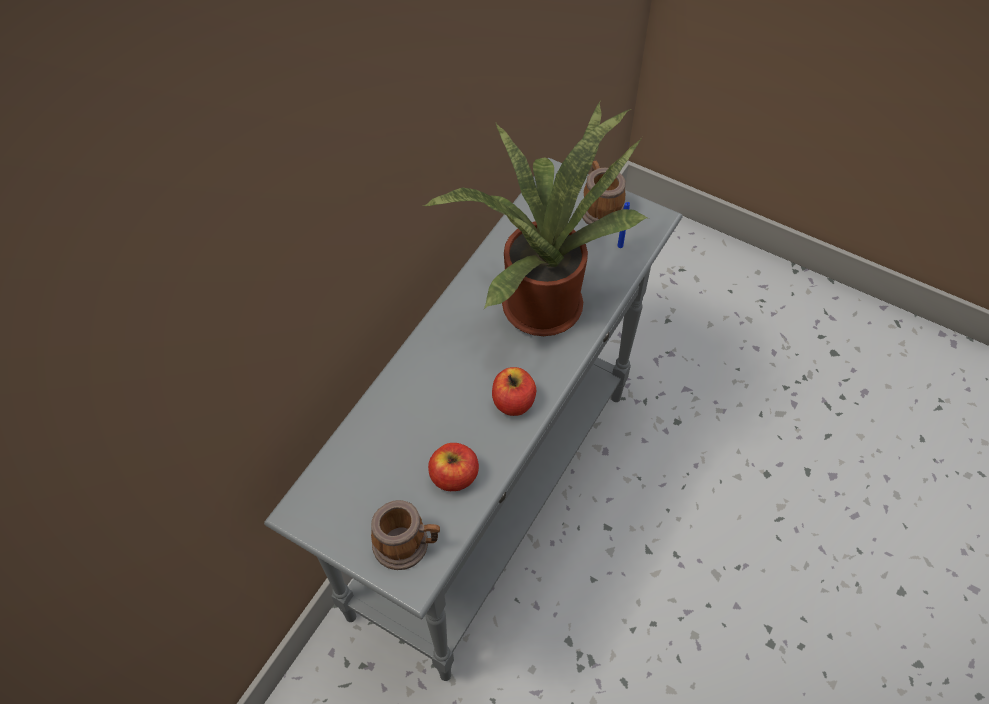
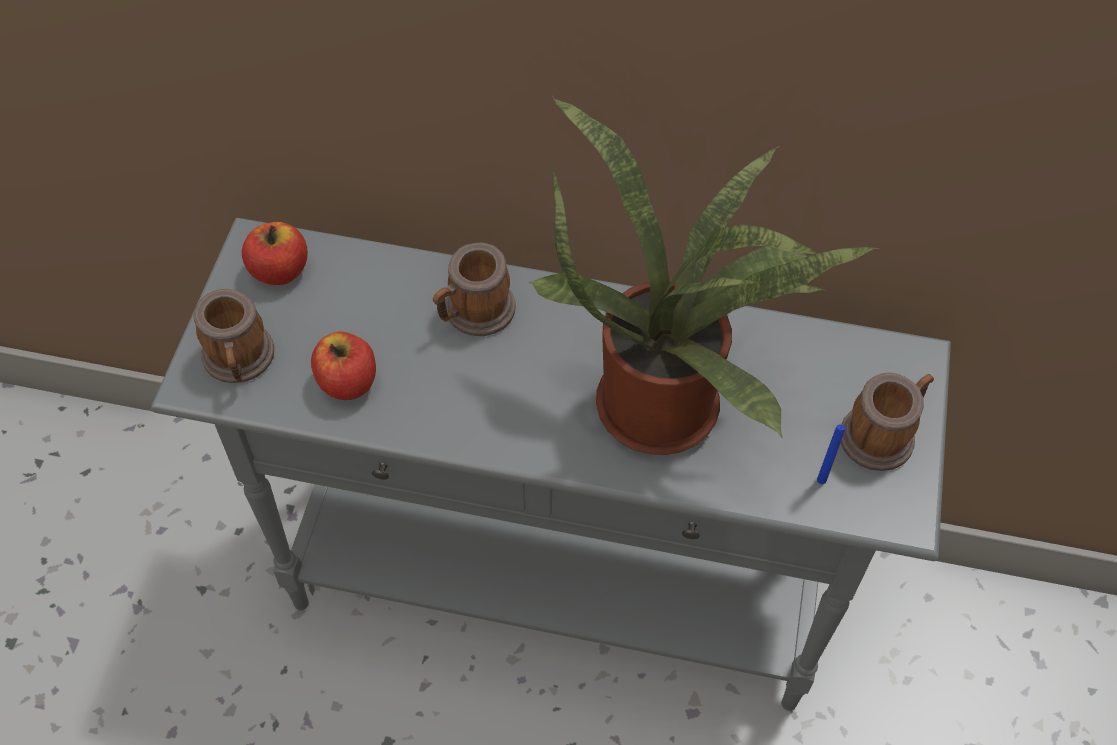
camera: 70 degrees right, 0 degrees up
apple [492,367,536,416] -> apple moved to [242,222,308,285]
none -> mug [433,243,516,336]

